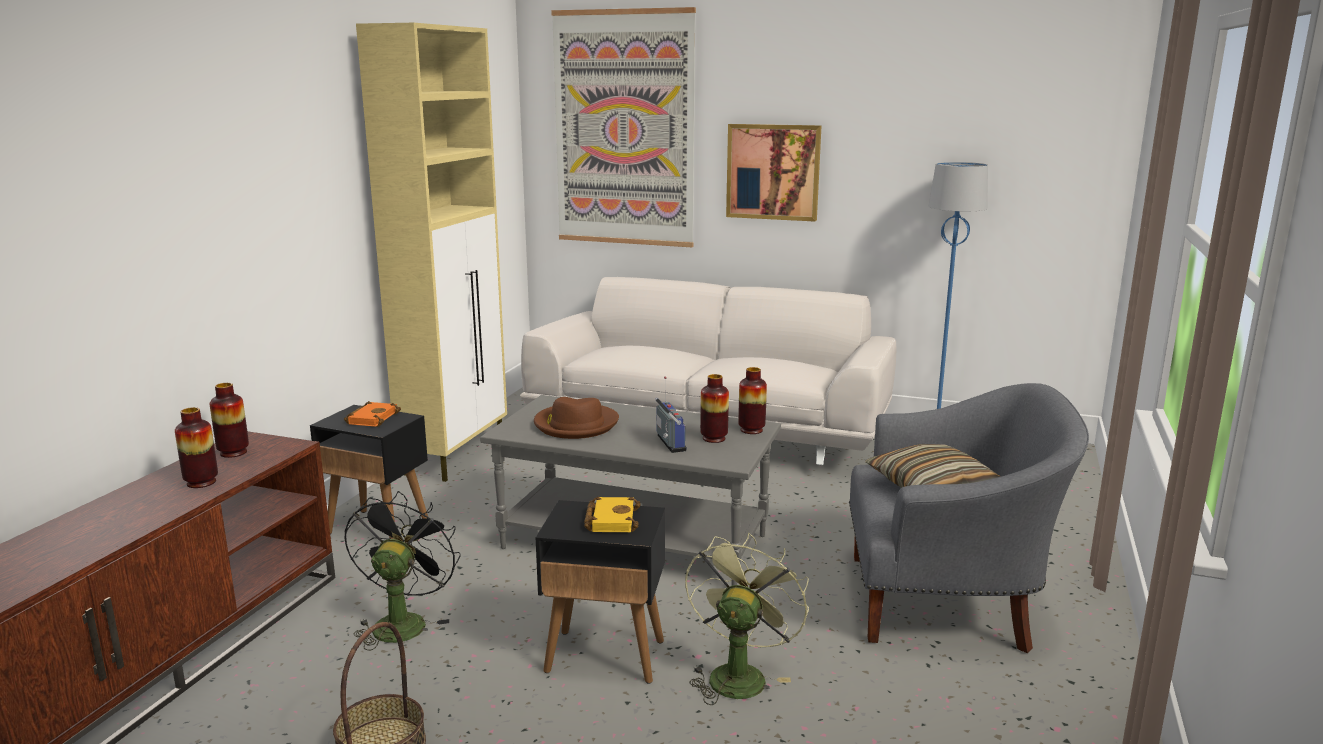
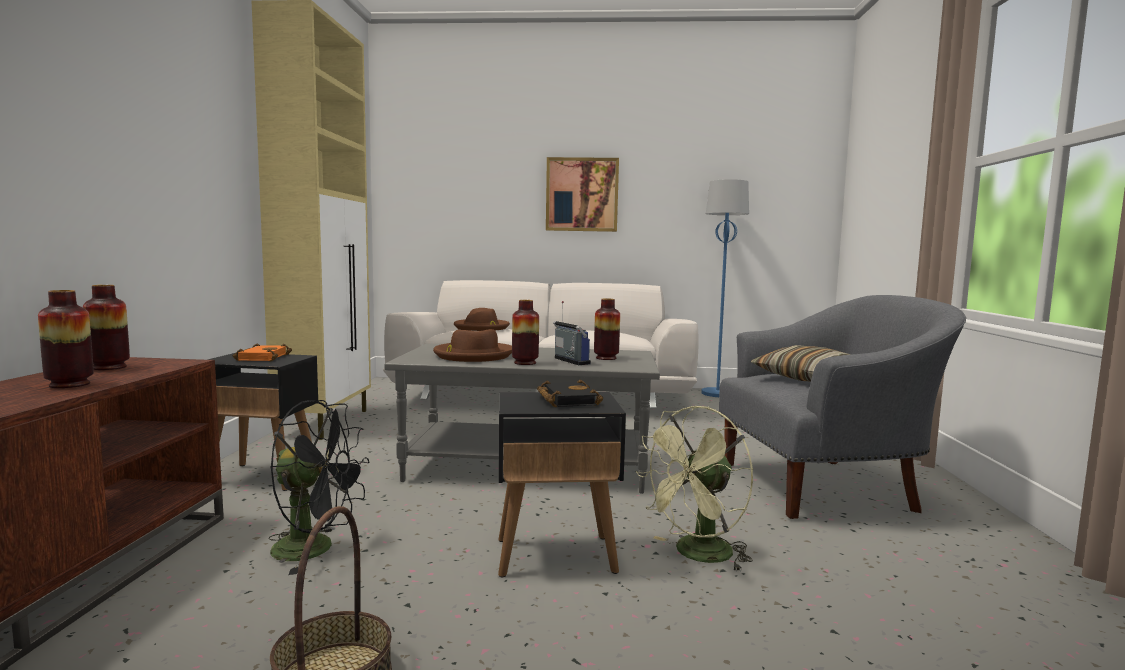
camera: 15 degrees left, 10 degrees down
black fan [344,491,461,651] -> black fan turned 105 degrees clockwise [268,400,369,575]
picture [551,7,696,247] -> none
yellow book [584,497,641,532] -> black book [537,380,603,407]
green fan [685,533,809,705] -> green fan turned 135 degrees counterclockwise [636,406,753,572]
vase [738,367,767,434] -> vase moved to [512,300,539,365]
none -> brown hat [454,308,510,331]

